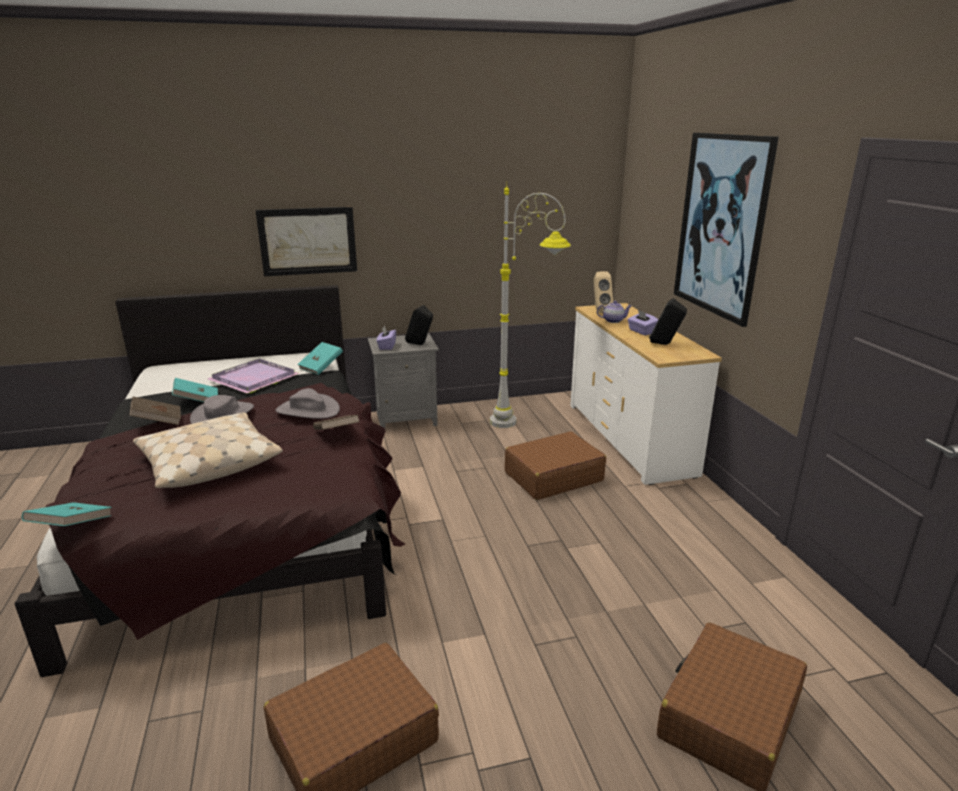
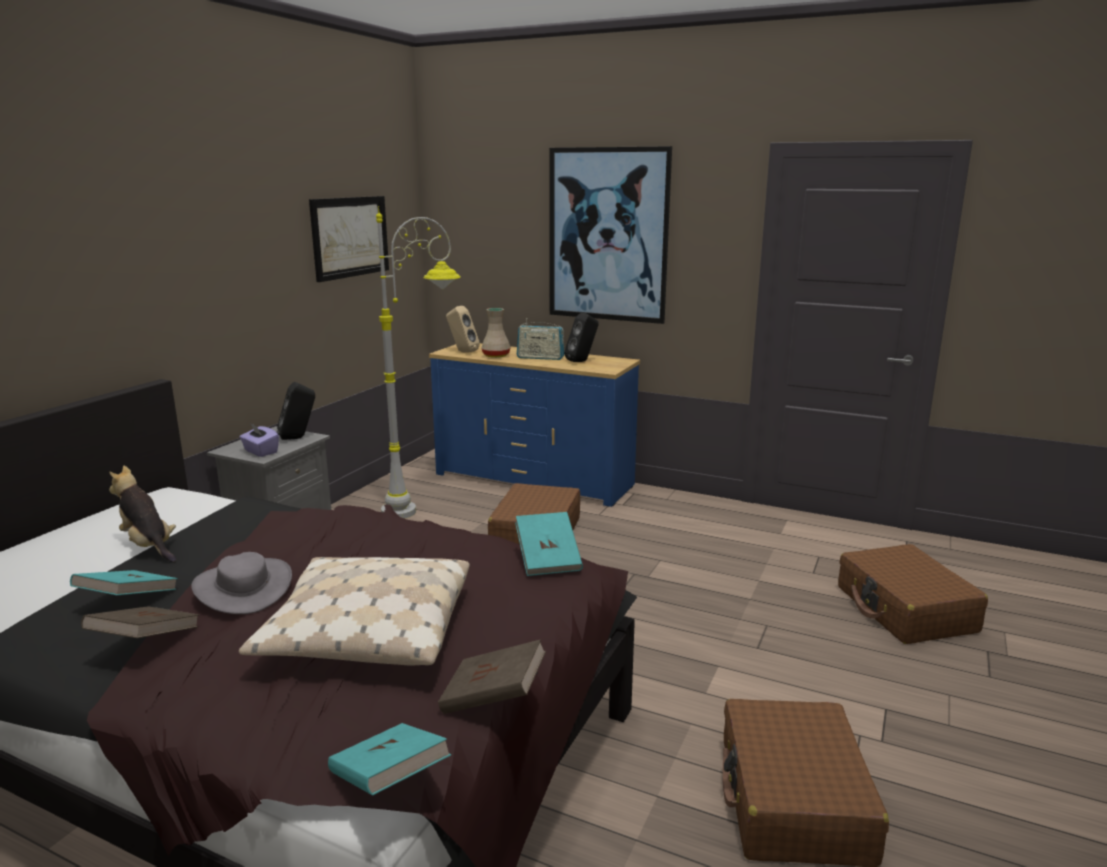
camera: 50 degrees left, 5 degrees down
purple tray [208,359,300,393] -> plush toy [109,466,176,562]
picture [255,207,357,276] -> picture moved to [309,196,389,282]
grey hat [276,388,340,419] -> none
turquoise book [298,342,343,375] -> turquoise book moved to [515,512,583,576]
brown book [313,415,359,430] -> brown book moved to [438,640,546,714]
white dresser [570,303,722,485] -> blue dresser [429,343,640,507]
teapot [597,301,632,323] -> beige vase [481,308,511,358]
purple tissue box [627,310,658,335] -> radio [517,318,564,360]

